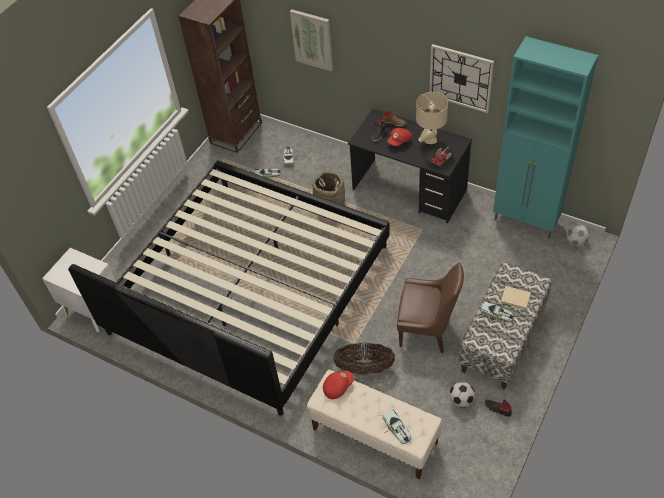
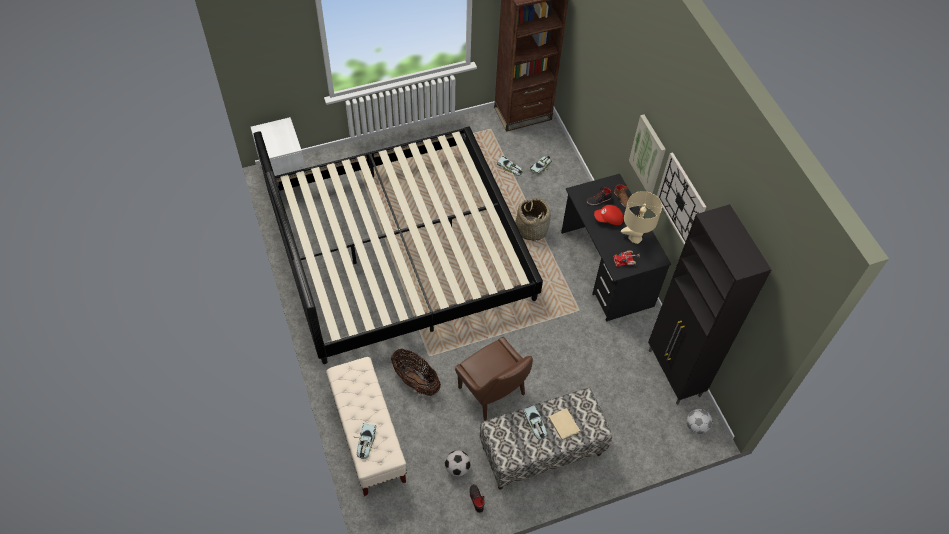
camera: 35 degrees right, 5 degrees up
picture [290,9,333,71] -> picture moved to [629,114,666,193]
red cap [323,371,354,399] -> none
turquoise cabinet [493,36,598,239] -> black cabinet [648,204,771,405]

